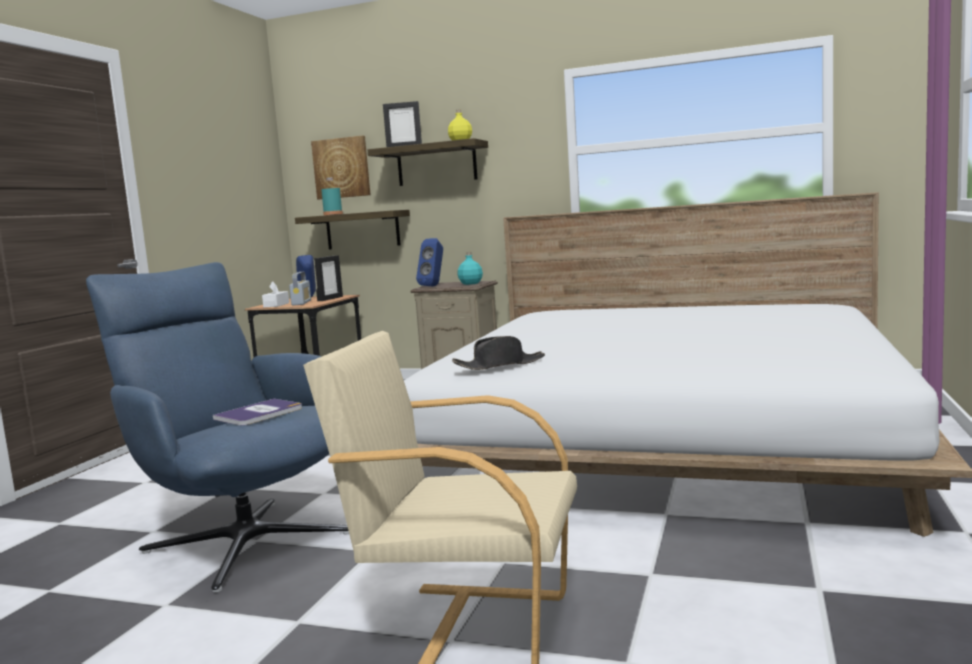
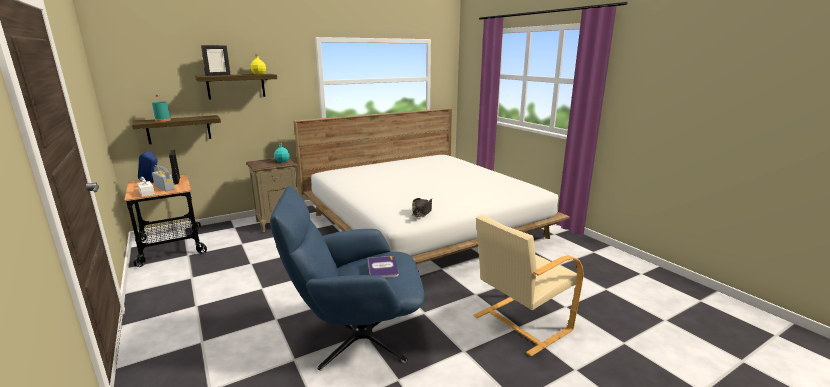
camera: 50 degrees left, 10 degrees up
picture [311,136,371,199] -> none
blue speaker [416,238,443,287] -> none

